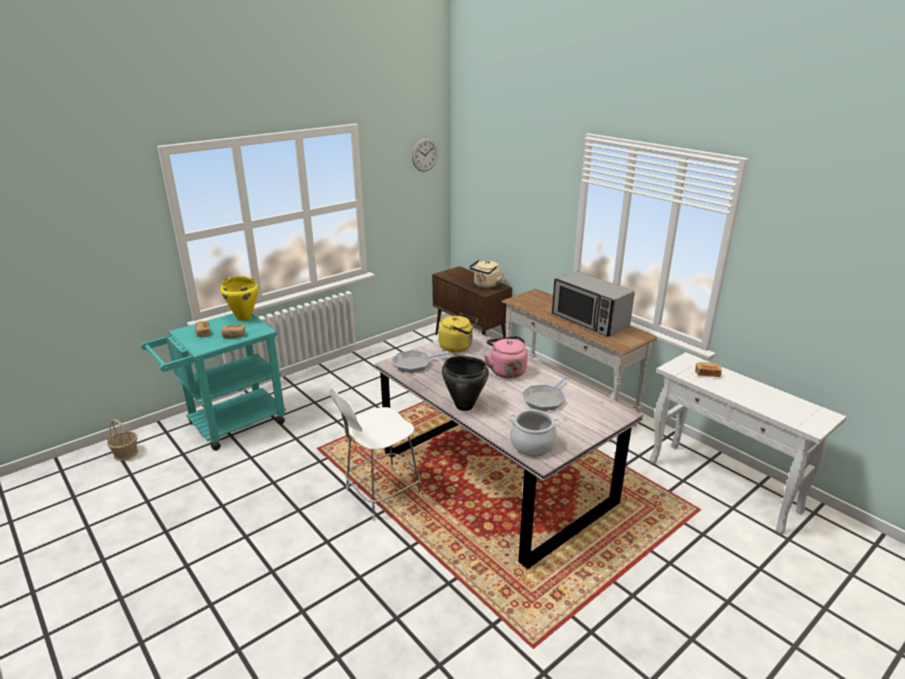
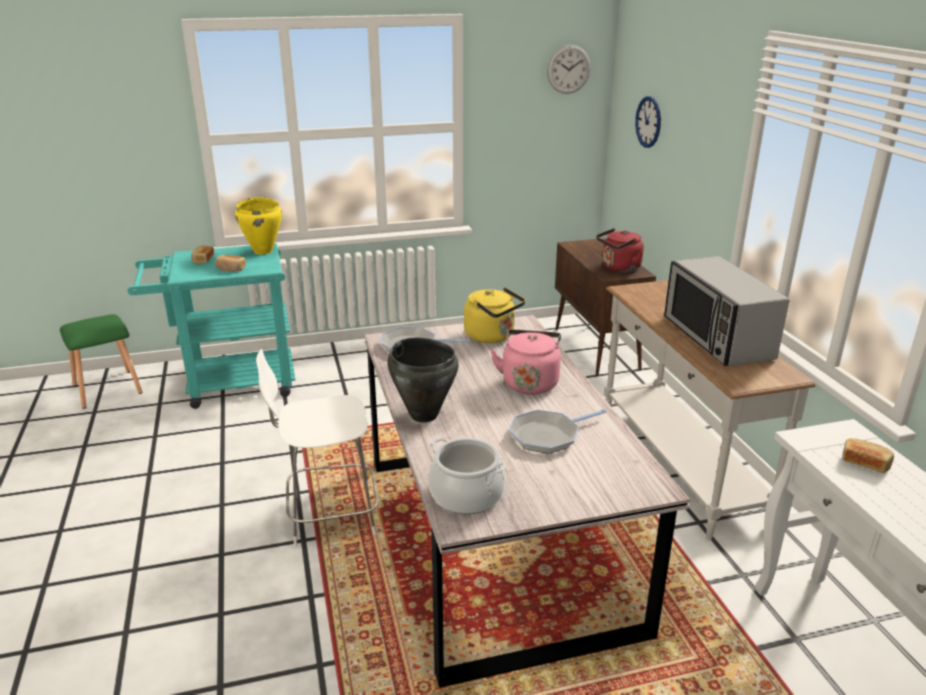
camera: 25 degrees right, 0 degrees up
basket [107,420,138,461] -> green stool [60,314,143,409]
beige kettle [469,260,504,288] -> red kettle [596,228,644,272]
none -> wall clock [635,96,661,148]

